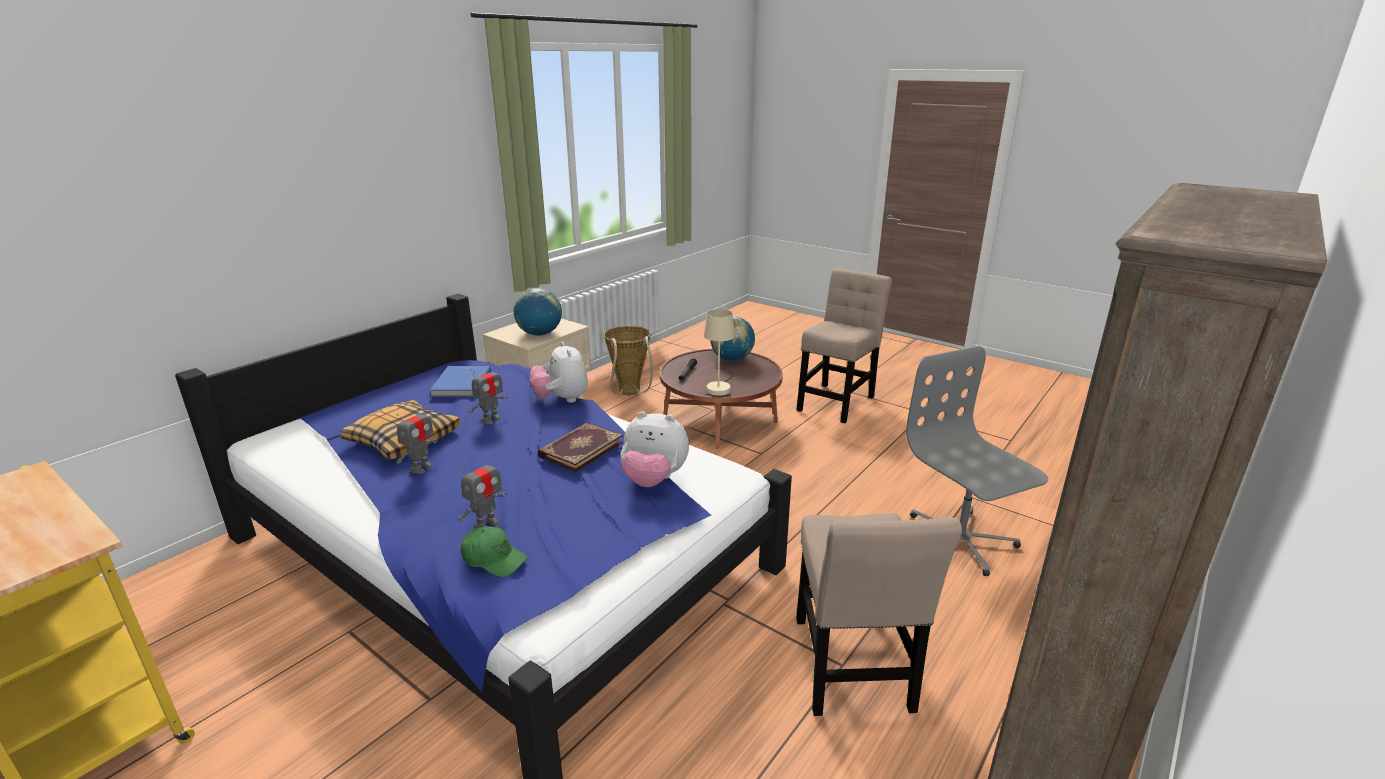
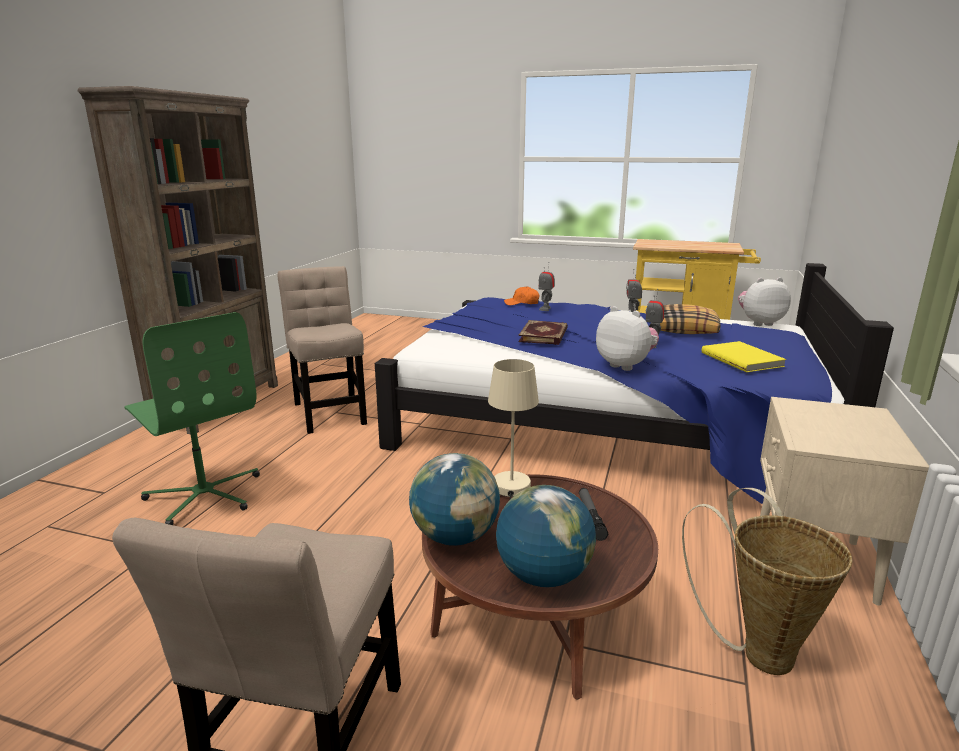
camera: 160 degrees right, 5 degrees down
blue book [430,366,491,397] -> yellow book [702,341,786,372]
green cap [460,526,528,577] -> orange cap [504,286,539,305]
globe [514,288,562,336] -> globe moved to [409,453,500,546]
plush toy [621,411,689,487] -> plush toy moved to [738,277,791,326]
grey office chair [906,346,1048,576] -> green office chair [124,312,260,525]

